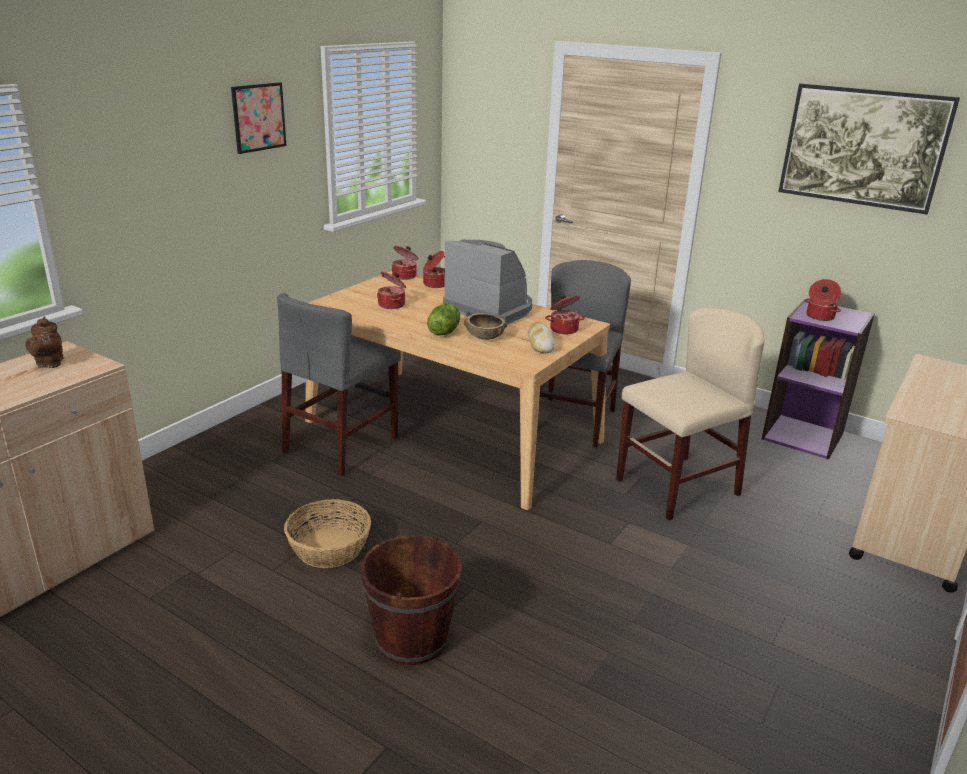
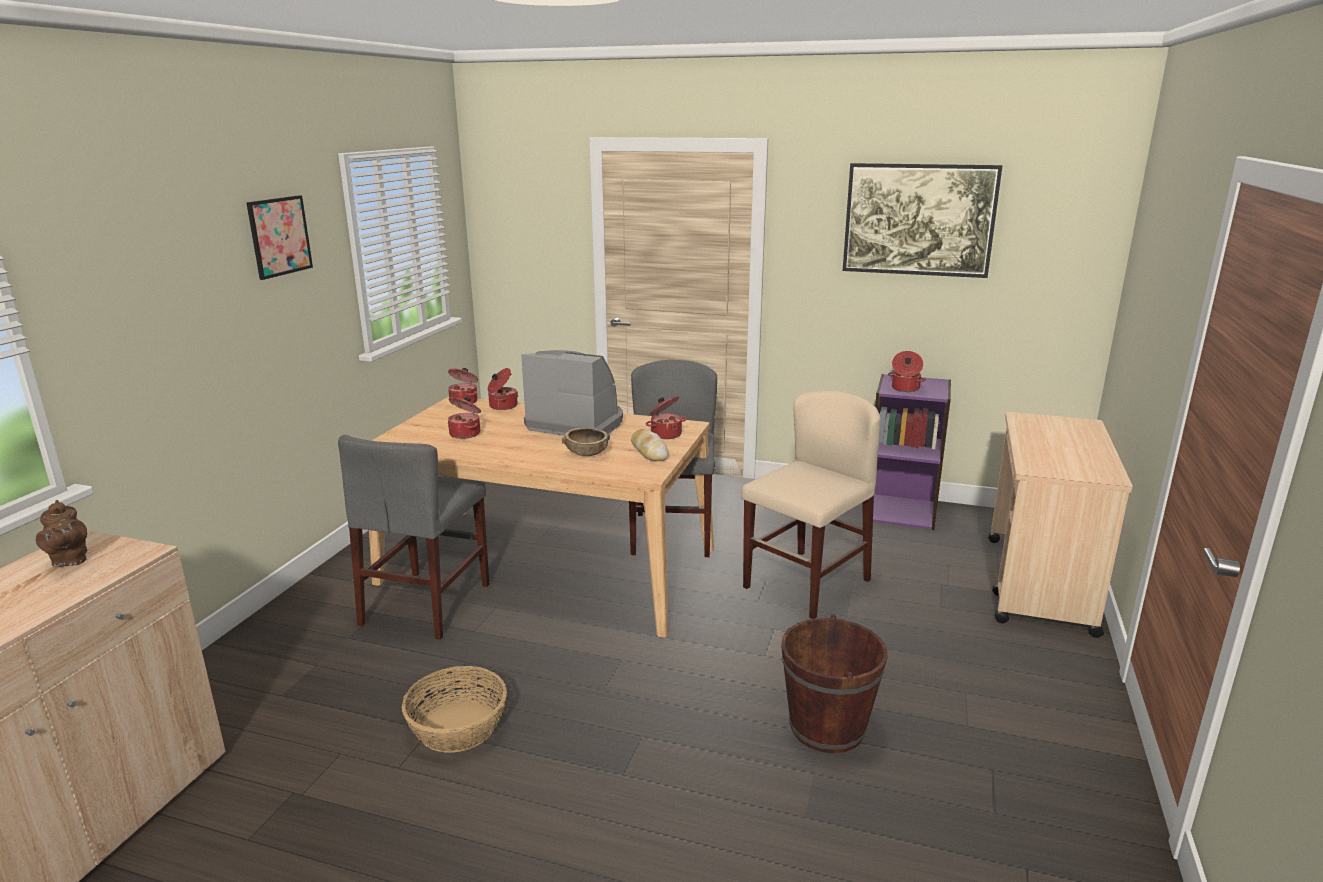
camera: 15 degrees left, 5 degrees down
brown bucket [361,535,462,666] -> brown bucket moved to [781,614,888,753]
lettuce [427,303,460,336] -> none

